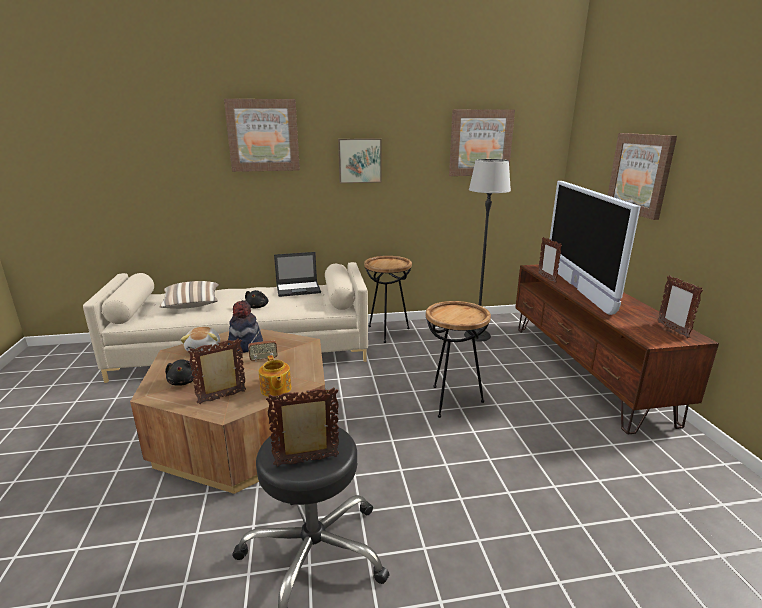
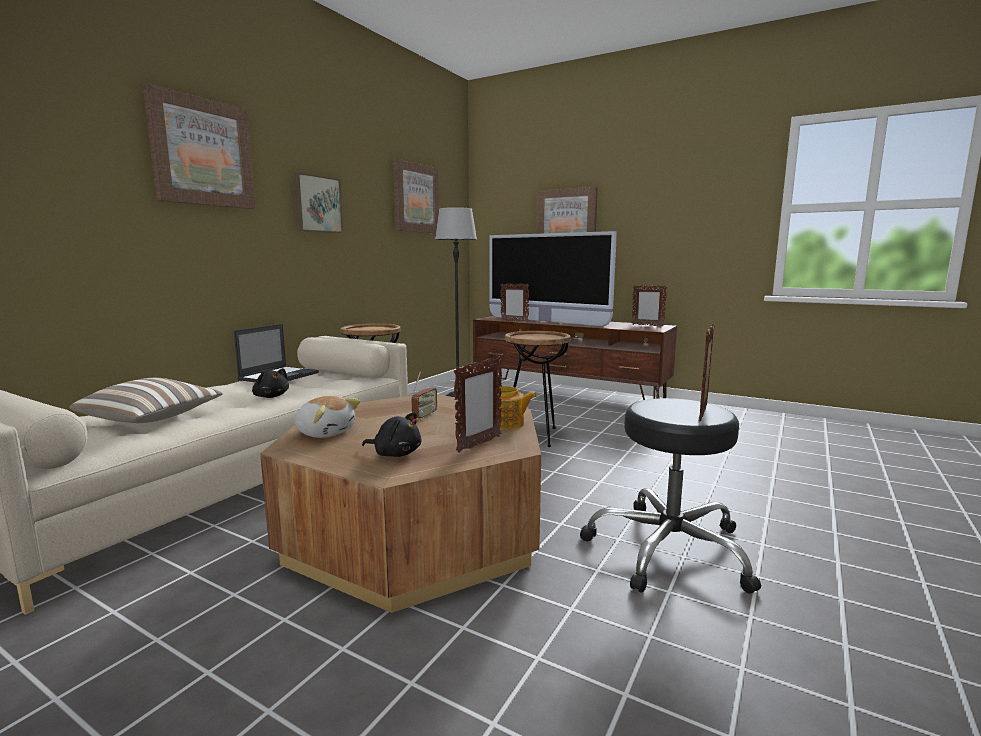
camera: 50 degrees left, 10 degrees down
picture frame [188,338,246,404] -> picture frame turned 150 degrees counterclockwise [454,356,502,453]
hat [228,300,263,353] -> none

